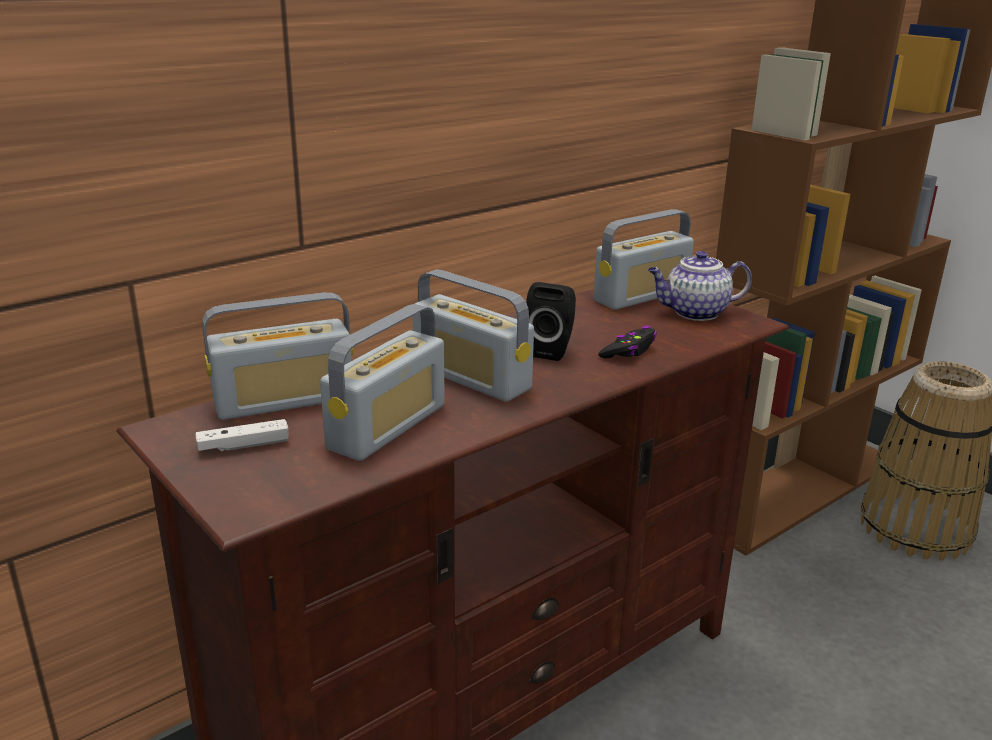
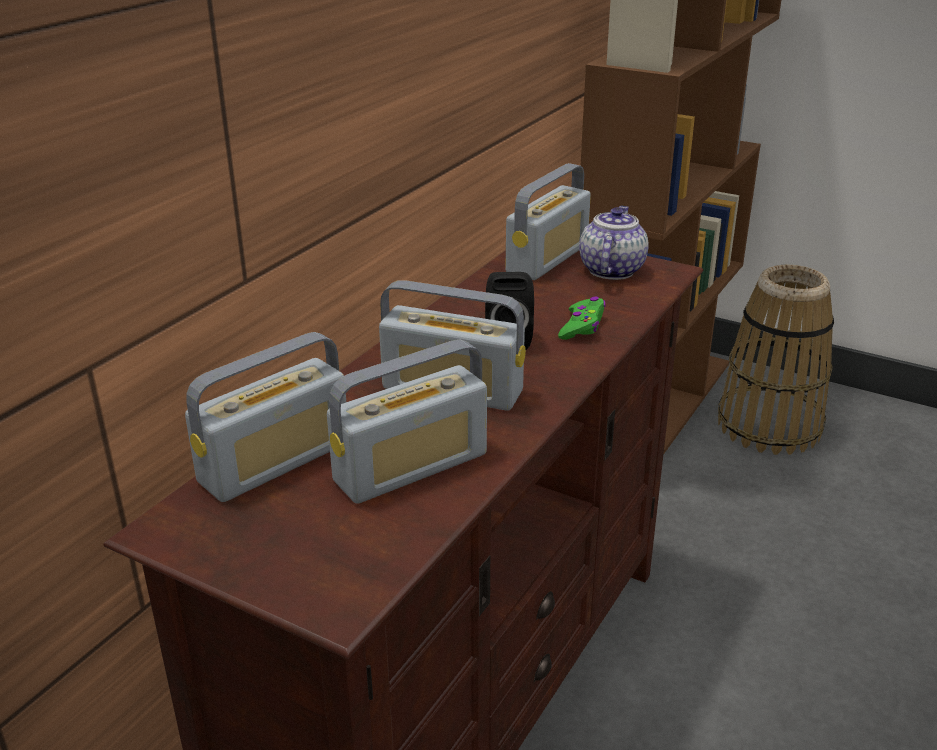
camera: 20 degrees left, 5 degrees up
white game controller [195,419,289,452] -> none
radio [320,304,445,461] -> radio turned 45 degrees clockwise [327,339,487,504]
black game controller [598,326,657,358] -> green game controller [558,296,606,340]
teapot [648,251,752,321] -> teapot turned 135 degrees clockwise [579,206,649,280]

